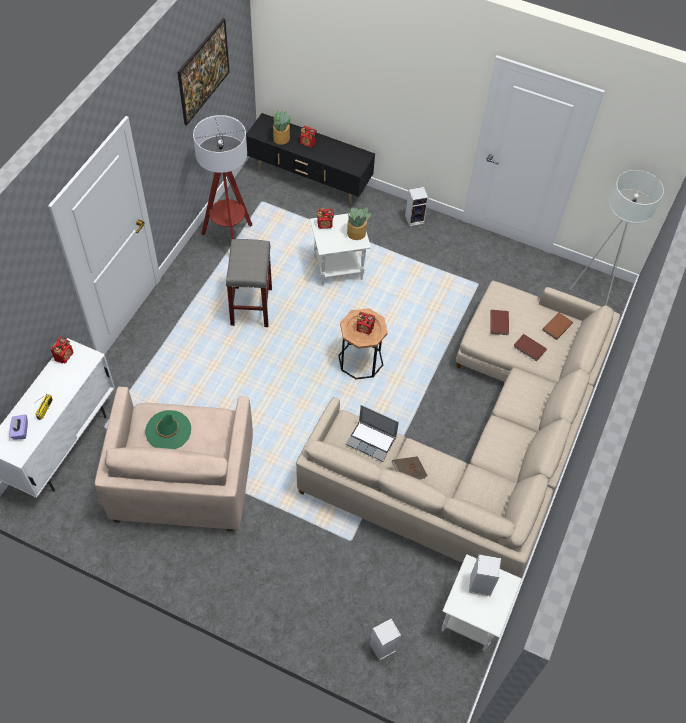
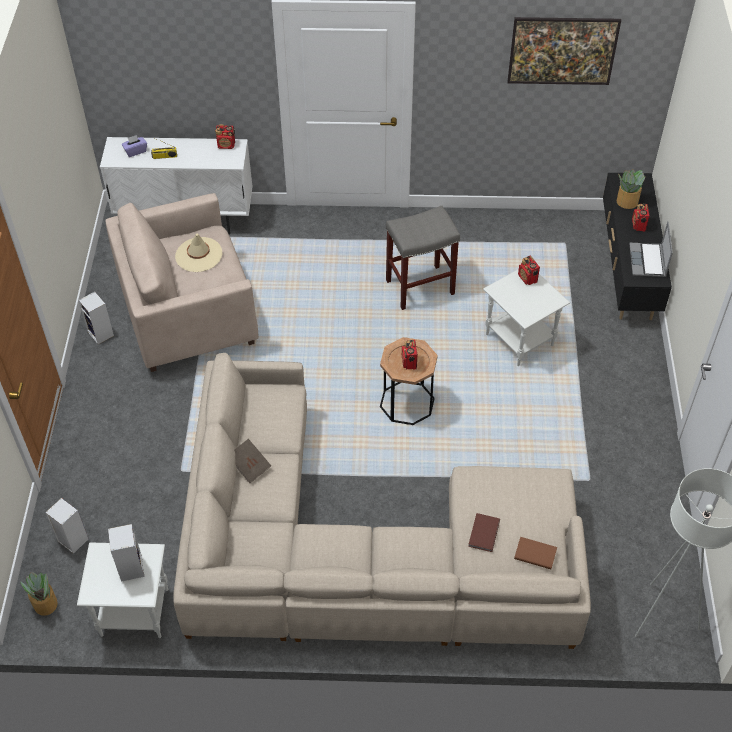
camera: 70 degrees right, 5 degrees down
green hat [145,410,191,449] -> beige hat [175,233,222,272]
floor lamp [193,115,252,239] -> none
laptop [346,405,399,462] -> laptop moved to [629,221,673,277]
potted plant [347,207,371,240] -> potted plant moved to [20,572,58,616]
speaker [405,187,428,227] -> speaker moved to [78,292,114,344]
brown book [490,310,509,335] -> none

